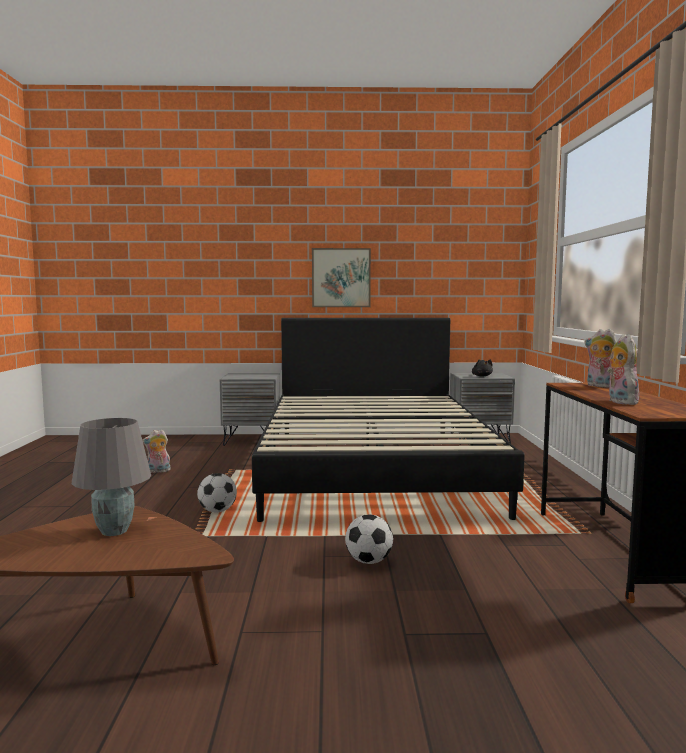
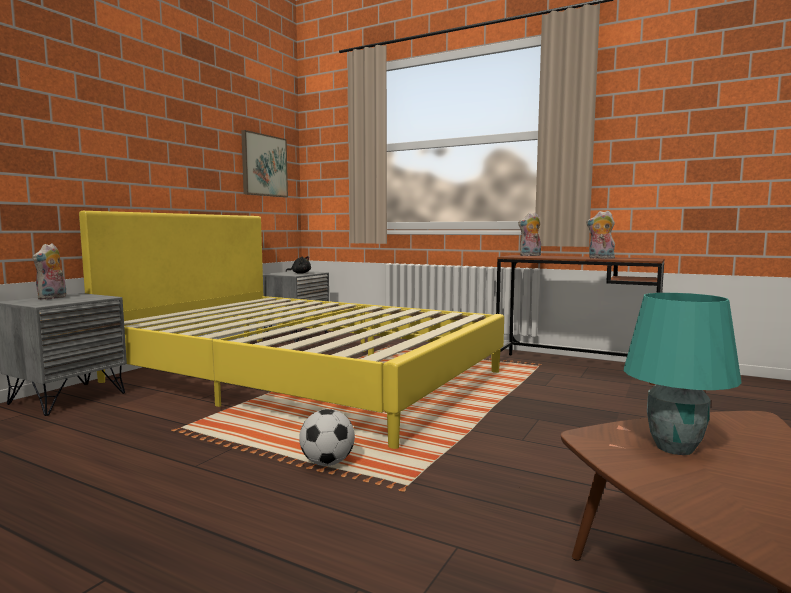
camera: 60 degrees left, 0 degrees up
grey table lamp [72,418,151,536] -> turquoise table lamp [624,293,742,455]
plush toy [142,429,171,473] -> plush toy moved to [32,243,66,300]
black bed [252,318,525,522] -> yellow bed [79,211,504,449]
picture [312,248,371,307] -> picture moved to [241,130,288,197]
football [345,514,393,564] -> none

